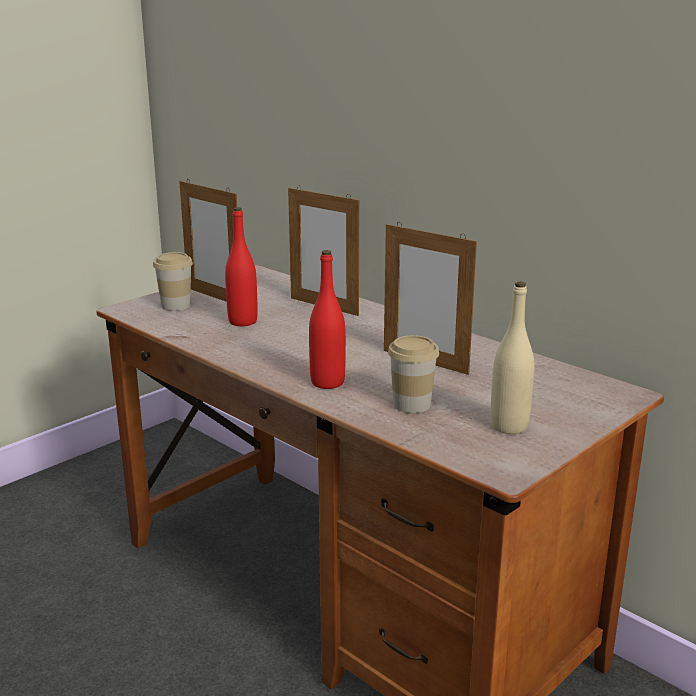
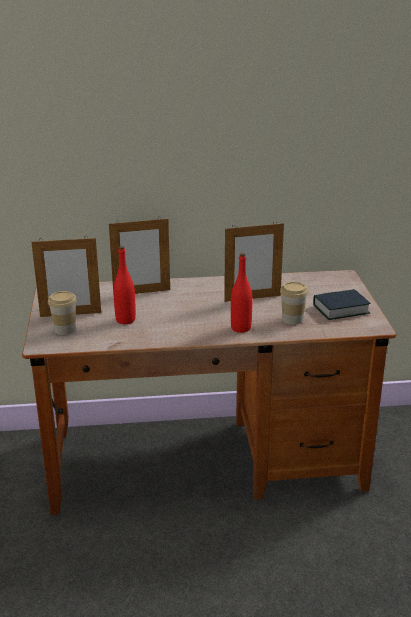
camera: 50 degrees left, 5 degrees up
beige bottle [490,282,534,434] -> book [313,289,370,320]

